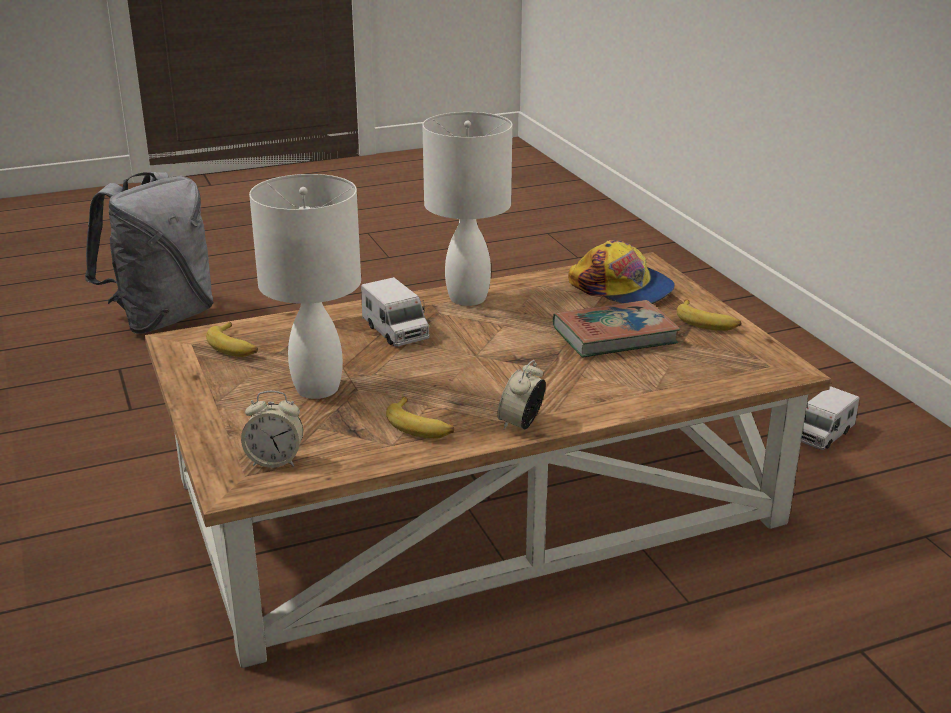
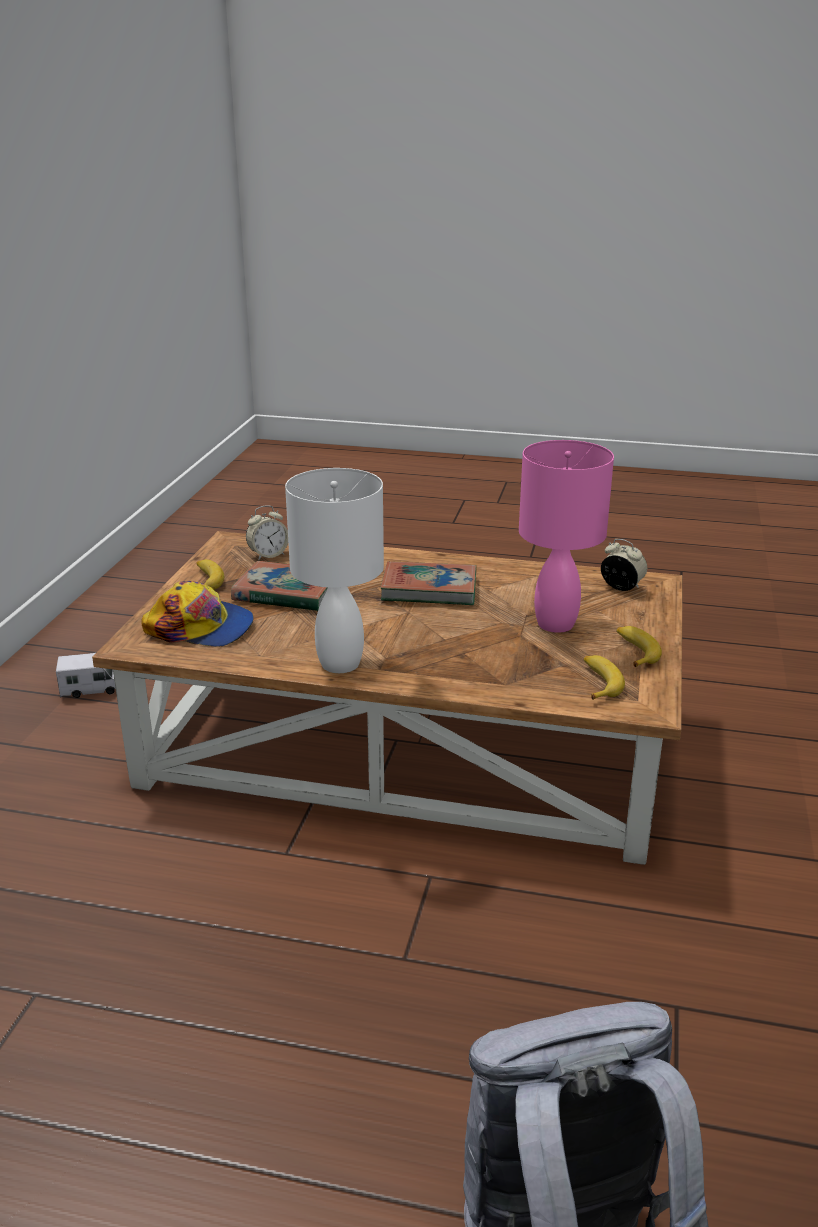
camera: 145 degrees left, 0 degrees up
white table lamp [249,174,361,399] -> pink table lamp [519,440,614,633]
toy truck [361,277,430,346] -> none
banana [386,397,454,439] -> banana moved to [617,626,662,667]
alarm clock [497,360,546,430] -> alarm clock moved to [246,505,288,561]
cap [568,240,675,304] -> cap turned 120 degrees clockwise [142,581,254,647]
none -> book [381,561,476,605]

